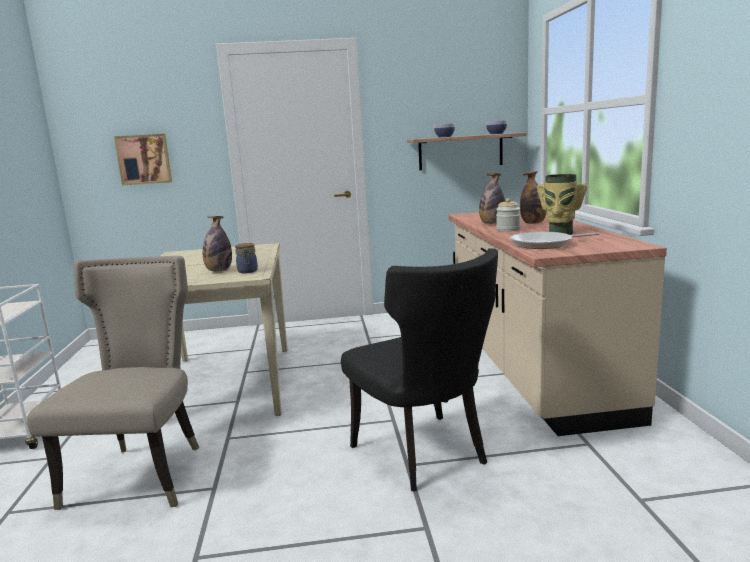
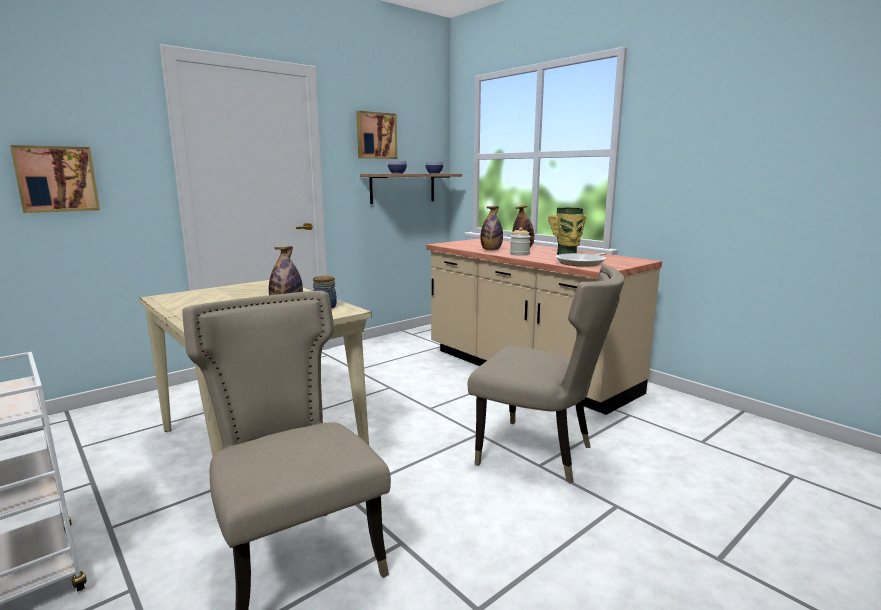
camera: 35 degrees left, 0 degrees up
black chair [341,248,498,491] -> beige chair [468,265,625,484]
none -> picture [356,111,397,159]

